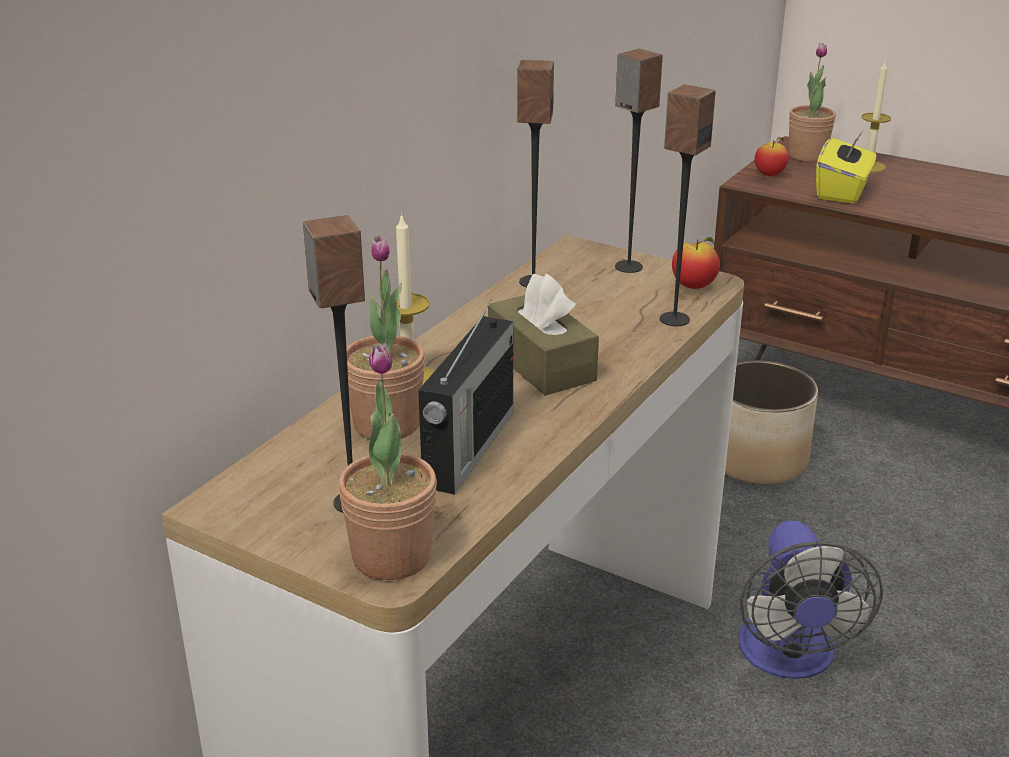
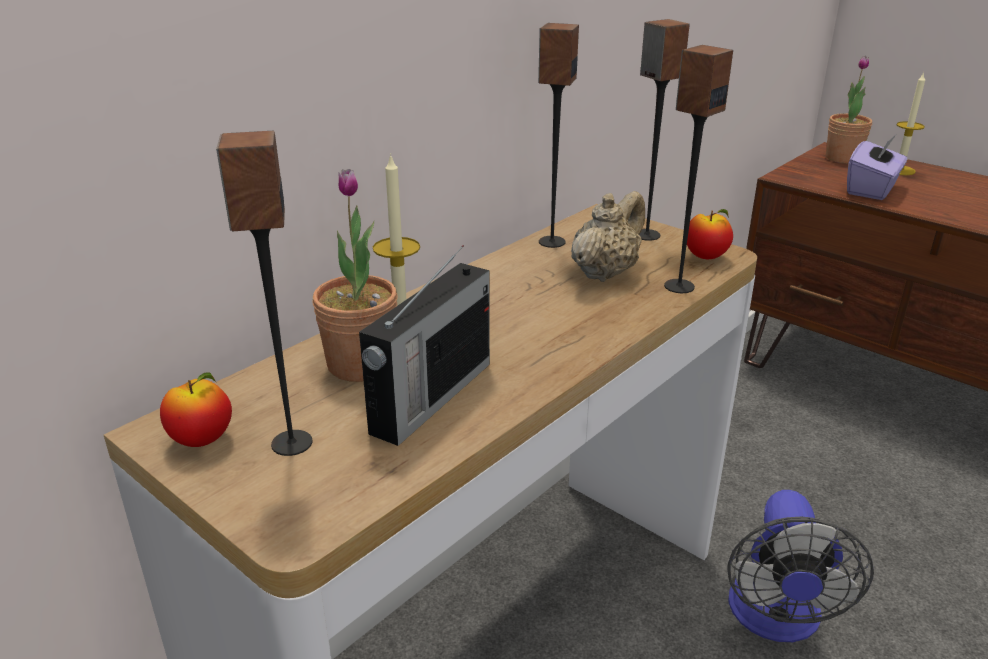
camera: 10 degrees right, 0 degrees up
potted plant [338,343,437,581] -> none
brown tissue box [488,273,599,396] -> none
planter [725,361,818,485] -> none
apple [755,137,789,176] -> apple moved to [160,372,232,447]
yellow tissue box [816,131,876,204] -> purple tissue box [847,134,907,200]
none -> beige teapot [571,191,645,282]

